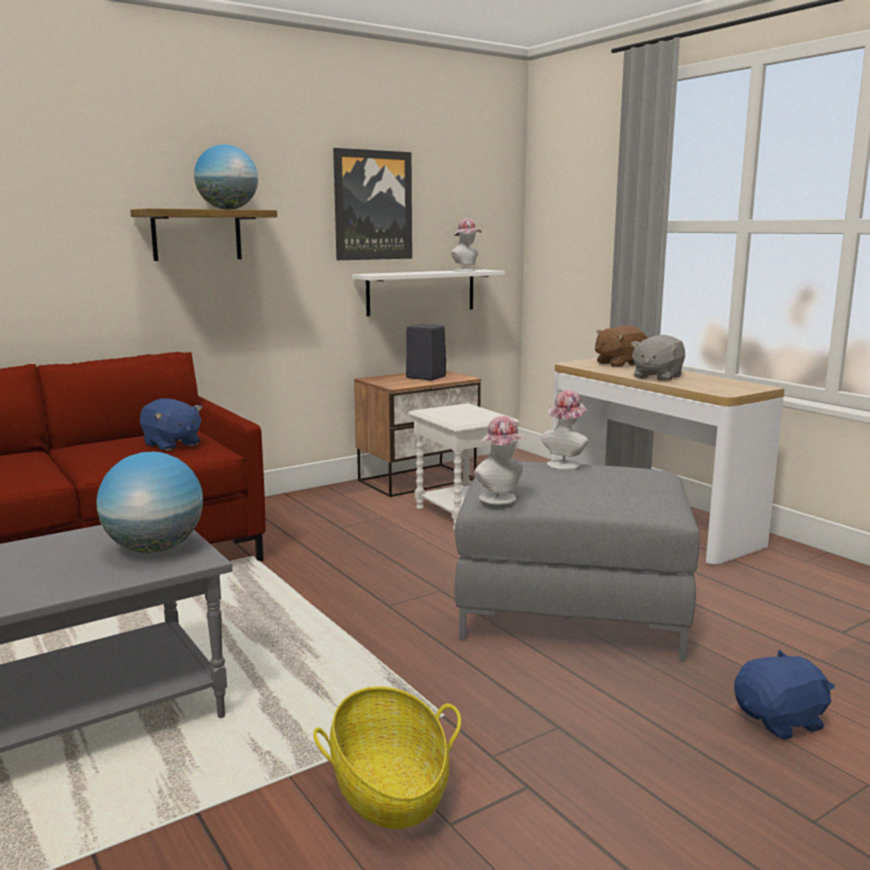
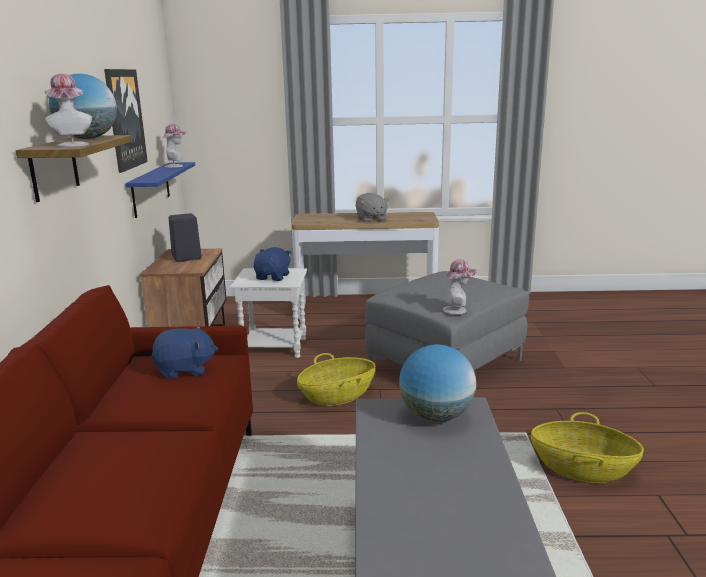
camera: 55 degrees left, 5 degrees up
white shelf [352,270,505,316] -> blue shelf [125,162,195,218]
hat [541,390,588,470] -> hat moved to [45,73,92,147]
brown plush toy [595,326,648,367] -> none
blue plush toy [734,649,835,740] -> blue plush toy moved to [254,247,291,281]
none -> basket [297,353,375,406]

